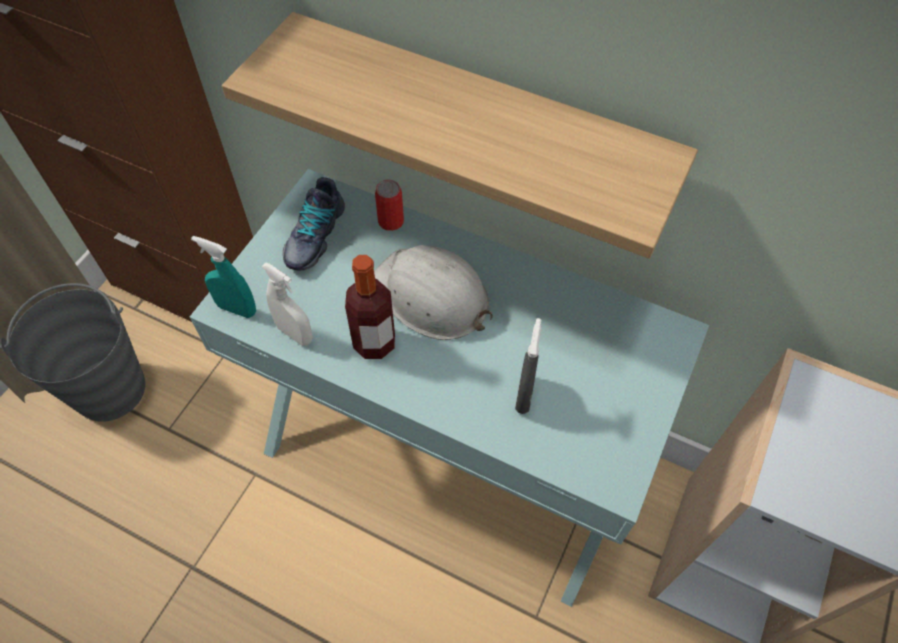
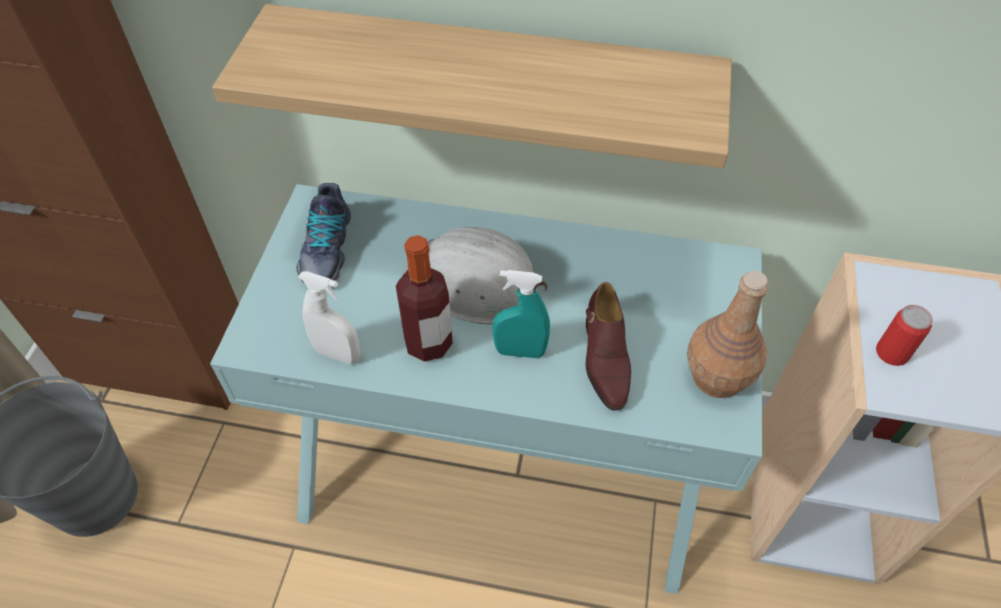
camera: 15 degrees left, 5 degrees down
turquoise spray bottle [191,236,256,318] -> turquoise spray bottle moved to [493,270,550,358]
can [375,180,404,231] -> can moved to [876,305,933,366]
grey spray bottle [515,318,541,414] -> brown shoe [585,282,631,410]
none -> brown bottle [687,271,769,398]

